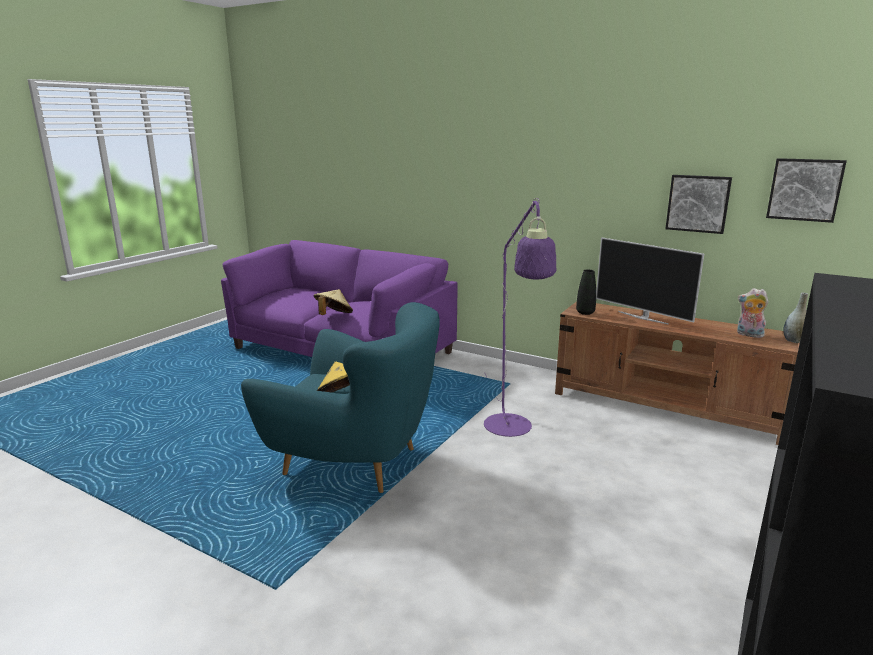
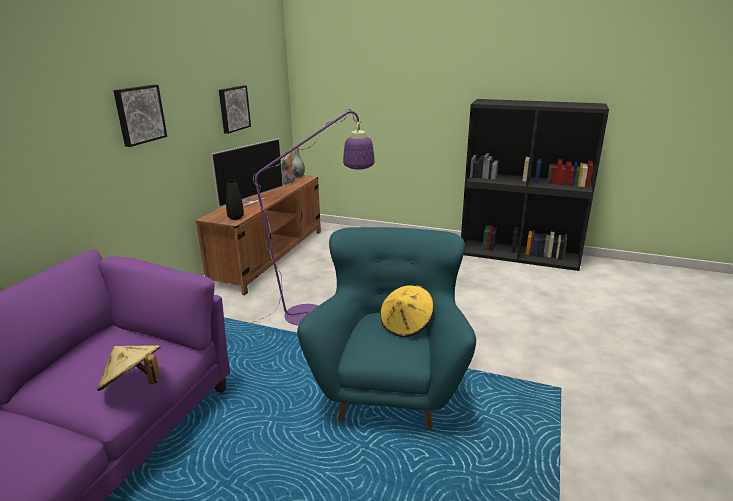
camera: 100 degrees left, 5 degrees up
picture [766,158,847,223] -> picture moved to [113,85,167,147]

